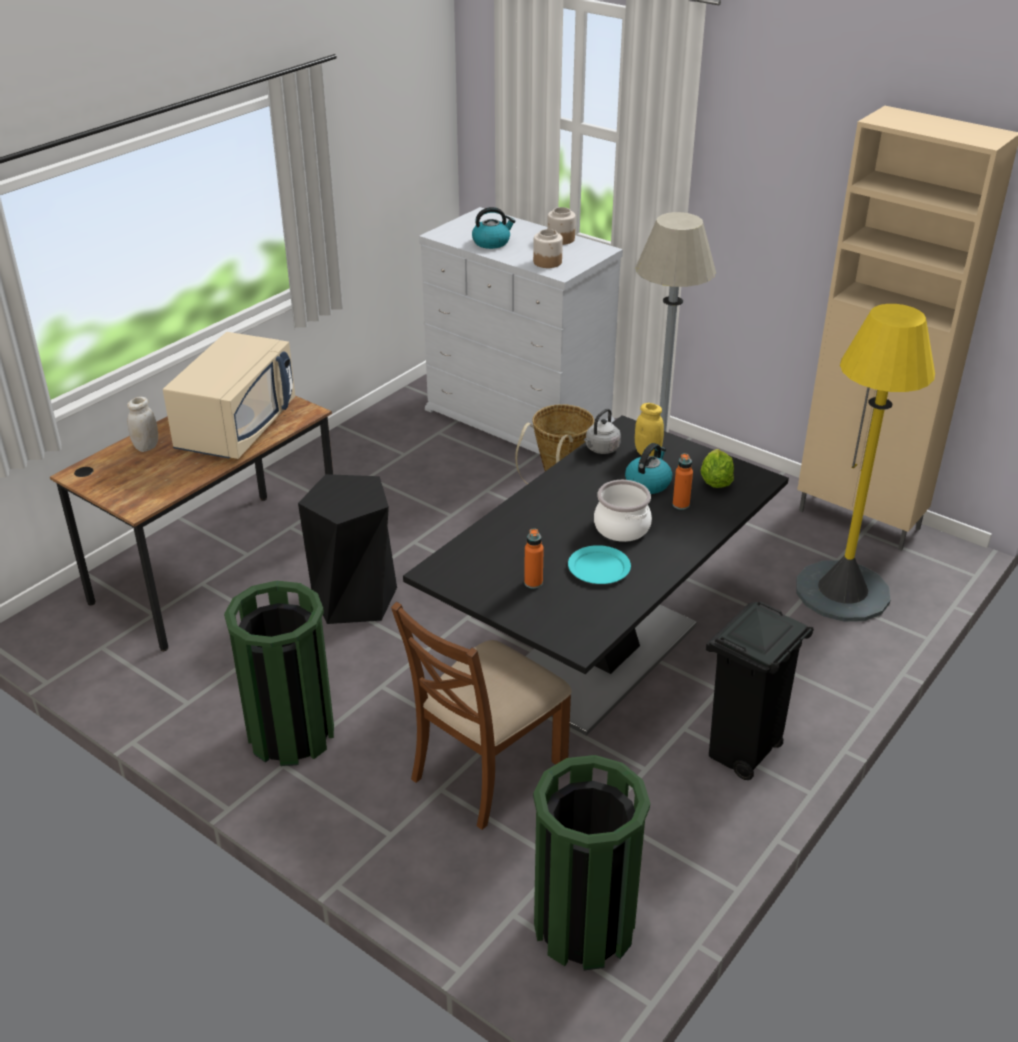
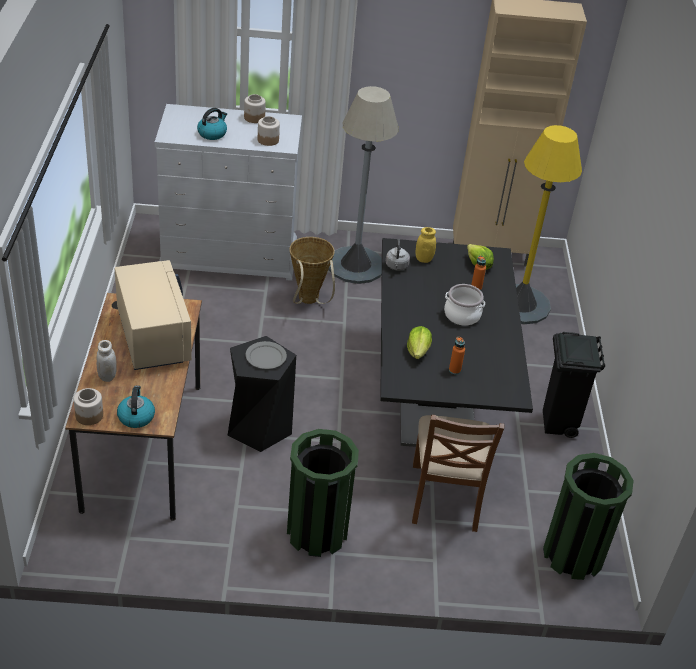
camera: 40 degrees left, 5 degrees up
turquoise plate [568,545,631,584] -> none
kettle [625,443,672,494] -> kettle moved to [117,386,155,428]
none -> jar [74,388,103,425]
none -> grey plate [246,341,287,369]
none -> lettuce [407,326,432,359]

